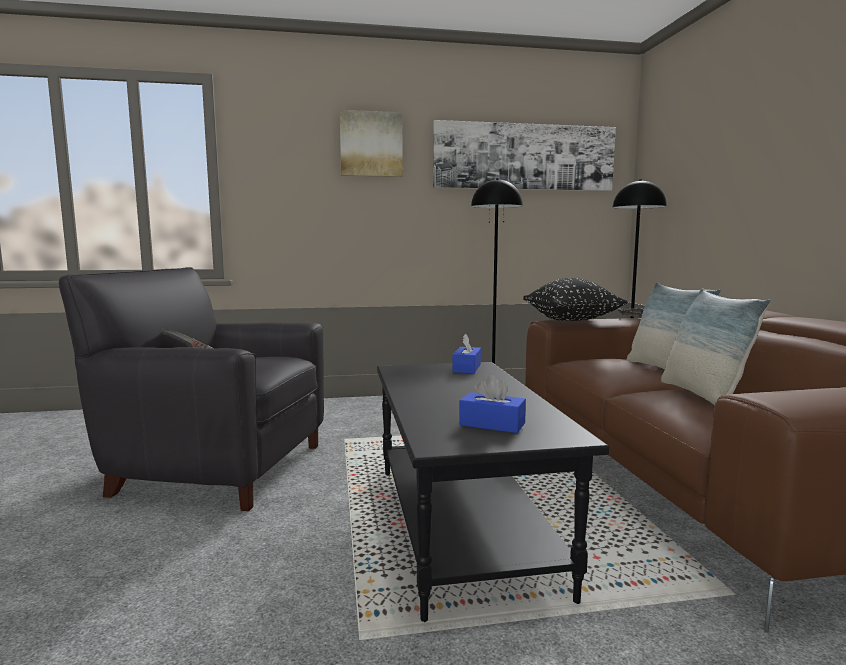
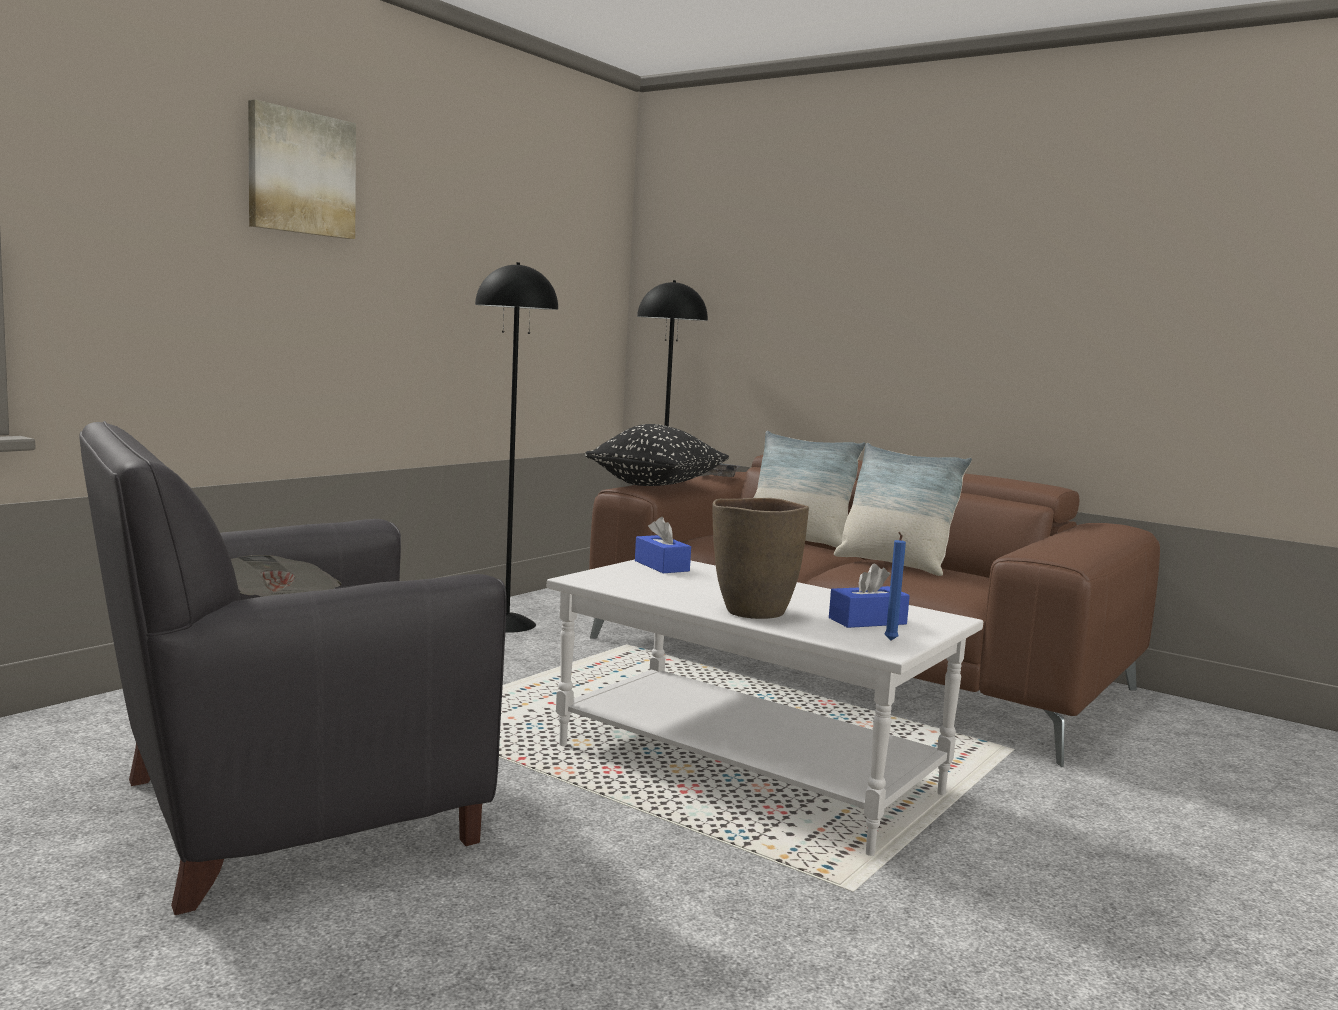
camera: 45 degrees left, 0 degrees up
black coffee table [377,362,610,622] -> white coffee table [547,559,983,856]
picture [433,120,616,191] -> none
none -> brown vase [712,498,809,619]
none -> blue candle [884,532,906,641]

